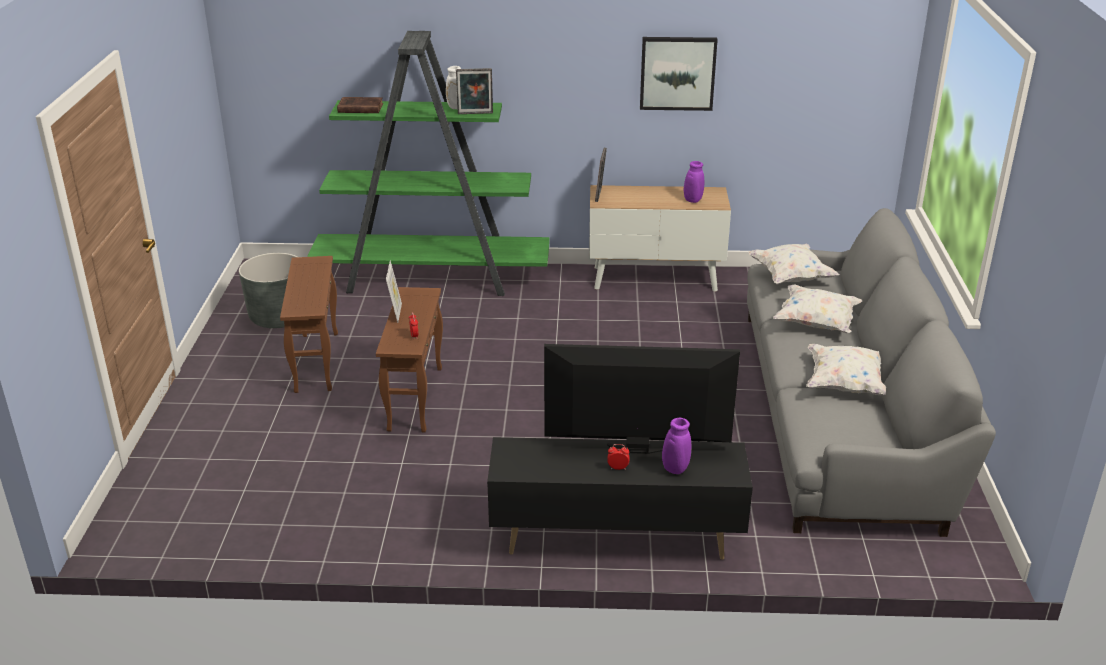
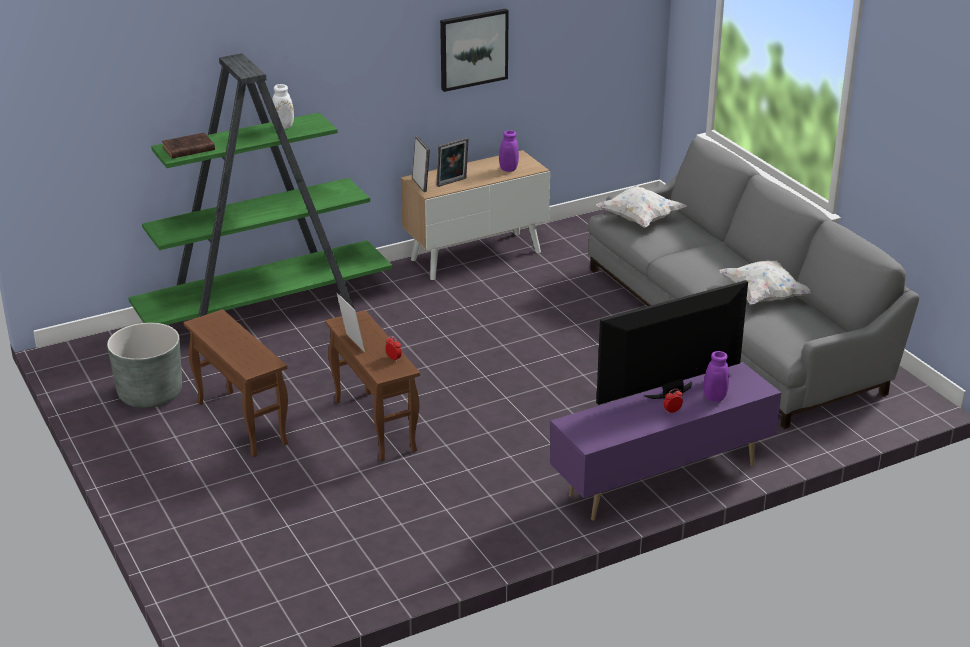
camera: 30 degrees left, 0 degrees up
picture frame [456,68,493,114] -> picture frame moved to [436,138,469,187]
black tv stand [487,437,753,560] -> purple tv stand [550,362,781,521]
white pillow [773,284,863,333] -> none

